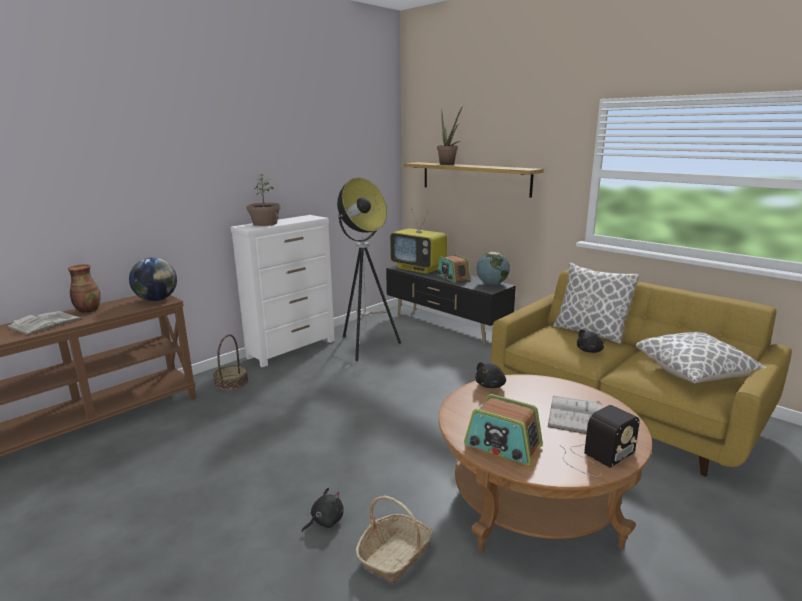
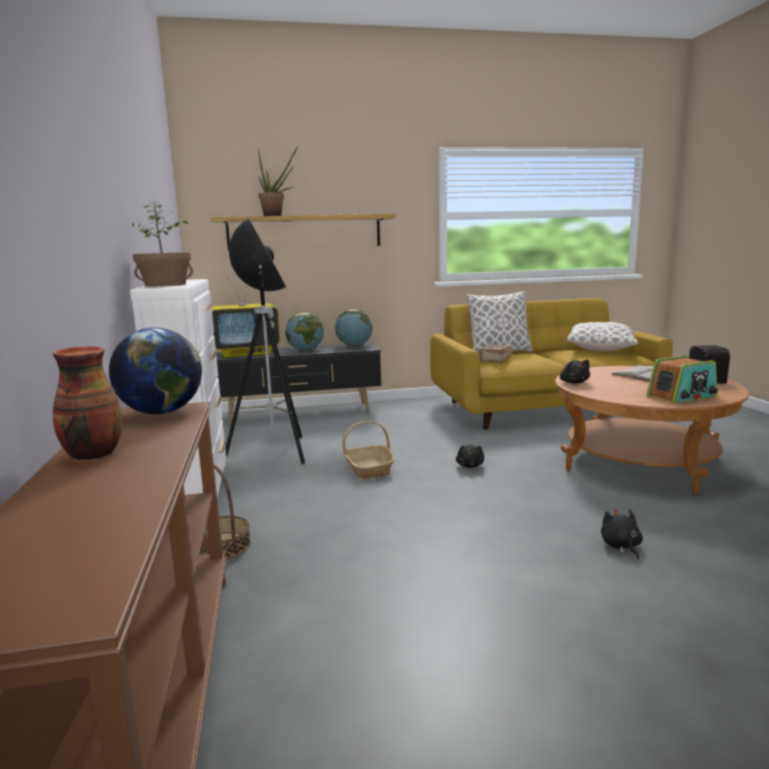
camera: 55 degrees left, 5 degrees down
white book [6,311,83,336] -> none
basket [356,495,433,584] -> basket moved to [342,421,395,479]
radio [437,254,470,283] -> globe [285,313,324,351]
black plush toy [577,329,604,353] -> black plush toy moved to [456,445,484,468]
none -> brown book [479,344,512,363]

